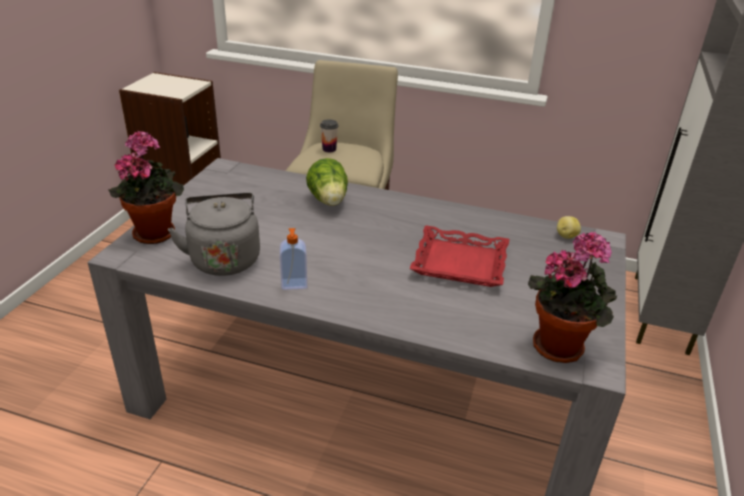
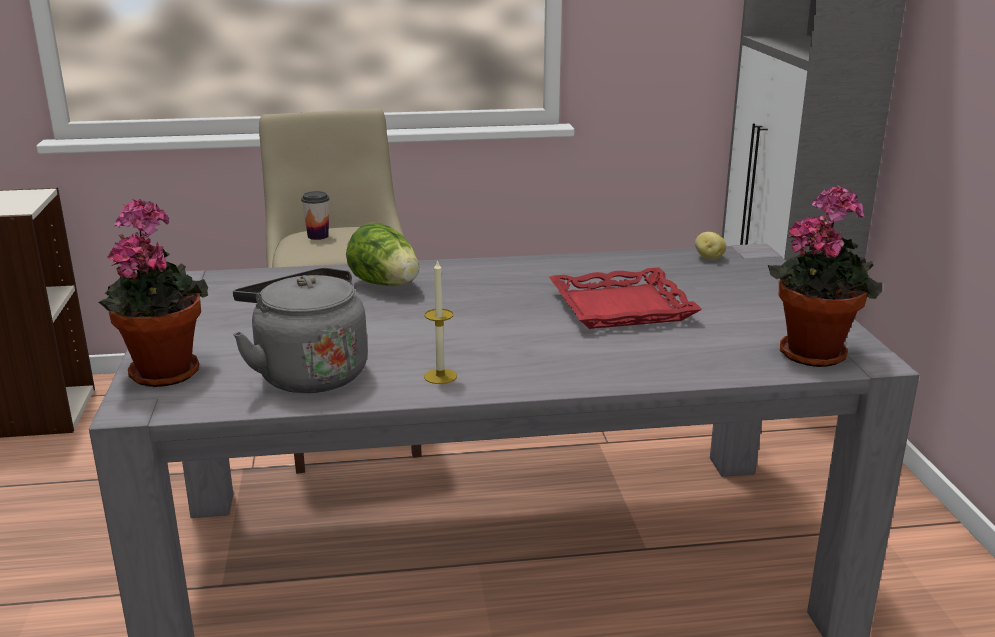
camera: 25 degrees left, 10 degrees down
soap dispenser [280,228,307,290] -> candle [424,259,457,384]

